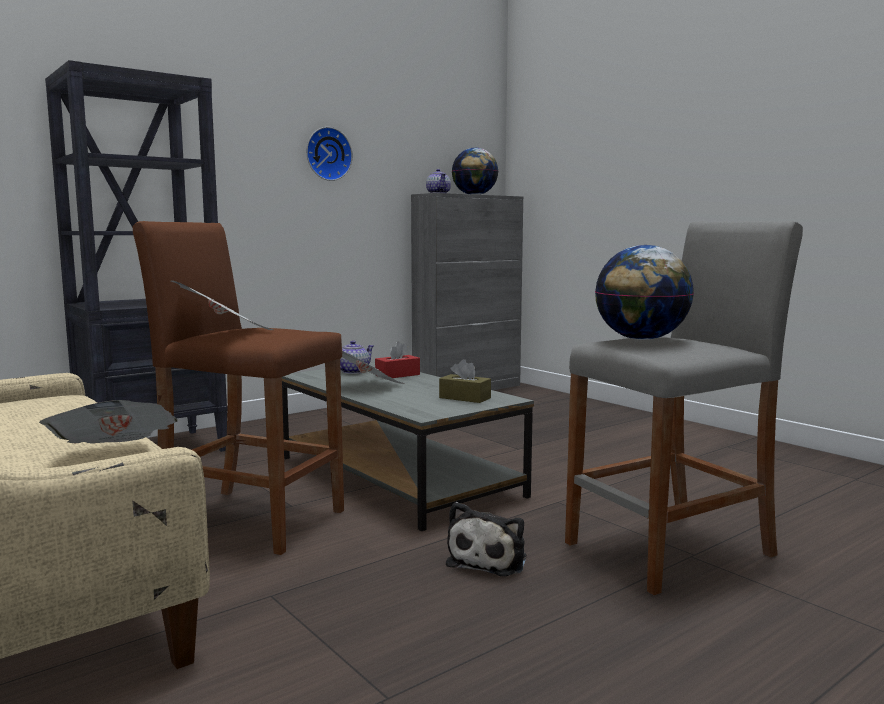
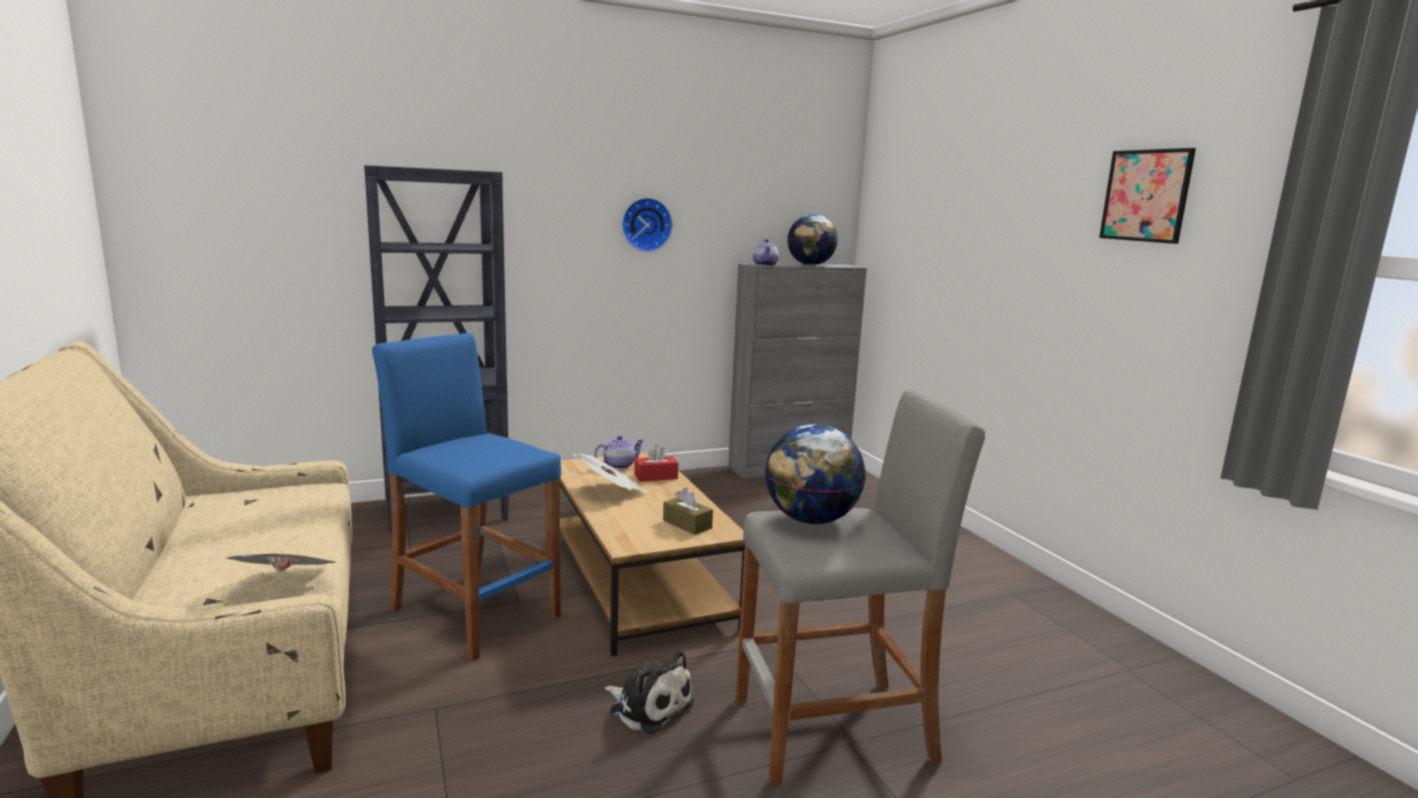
camera: 15 degrees right, 5 degrees up
brown stool [133,221,344,555] -> blue stool [372,333,561,661]
newspaper [171,281,274,330] -> none
grey coffee table [282,362,534,531] -> brown coffee table [559,452,745,656]
plush toy [446,502,526,576] -> plush toy turned 90 degrees counterclockwise [604,650,694,734]
none -> picture [1099,148,1196,244]

